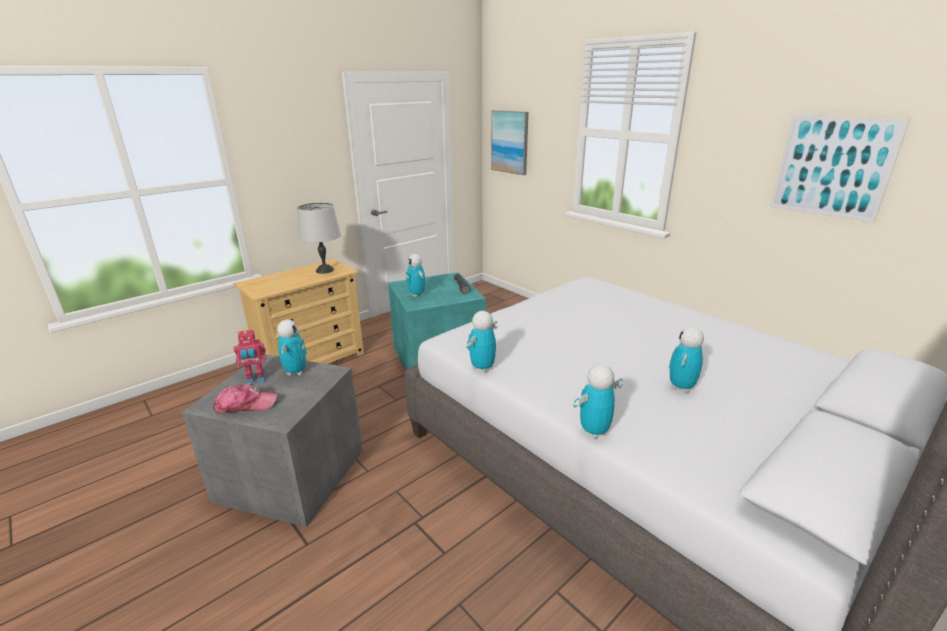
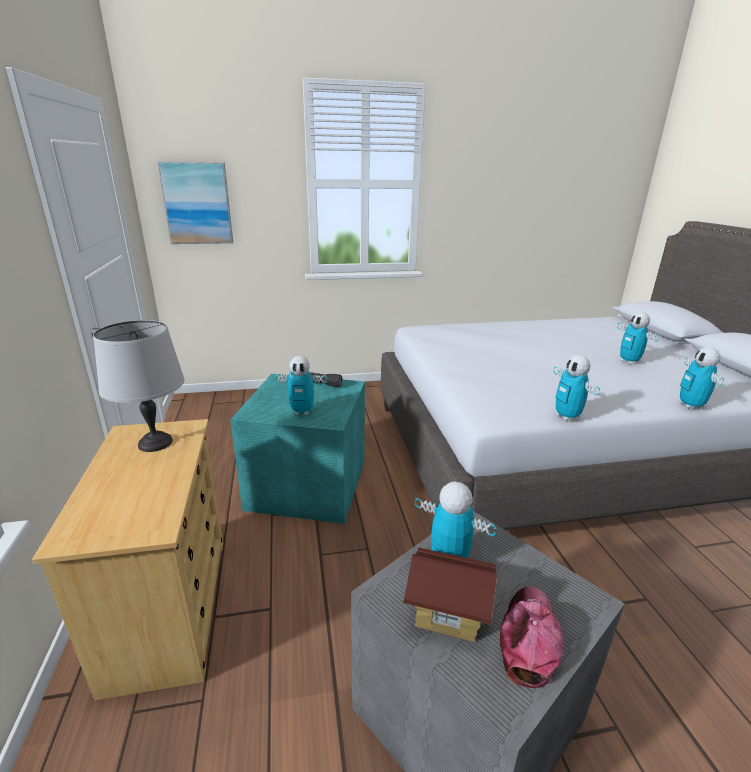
camera: 60 degrees left, 0 degrees up
toy robot [233,330,266,384] -> toy house [403,547,497,642]
picture [770,114,910,223] -> none

